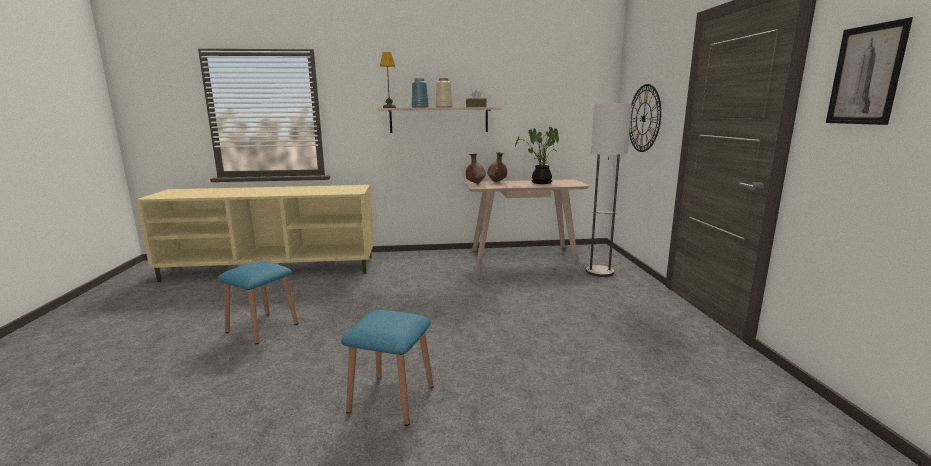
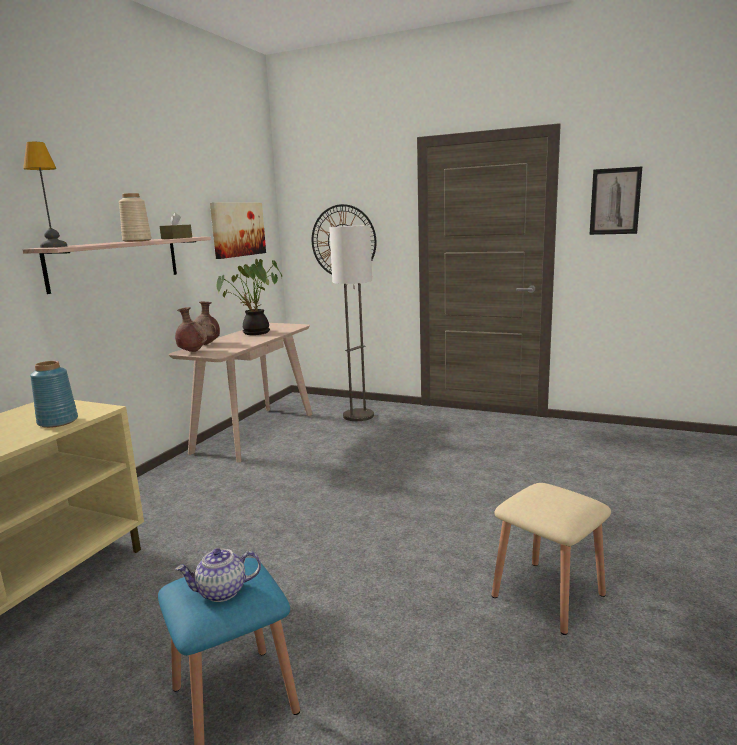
camera: 60 degrees left, 0 degrees up
blue stool [341,310,434,426] -> beige stool [491,483,611,635]
blue vase [412,78,429,108] -> blue vase moved to [30,361,78,428]
none -> teapot [176,548,261,602]
none -> picture [210,202,266,259]

